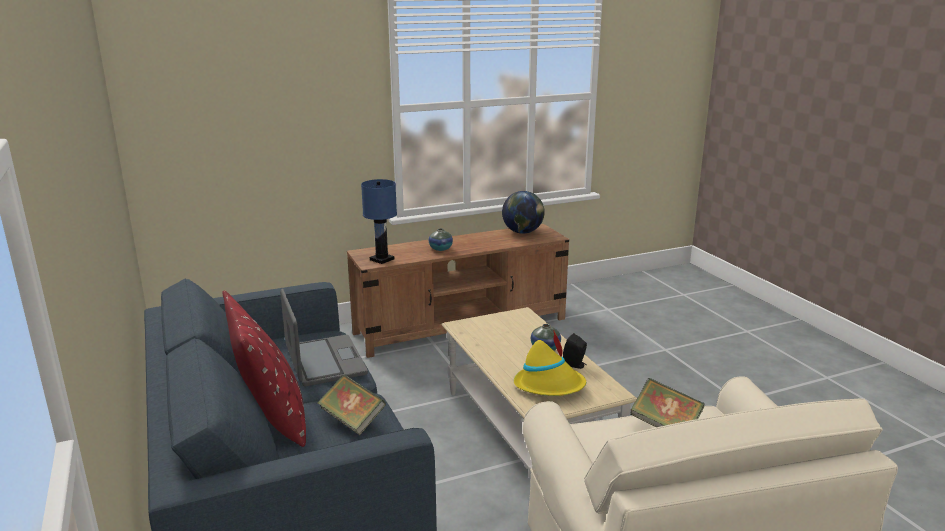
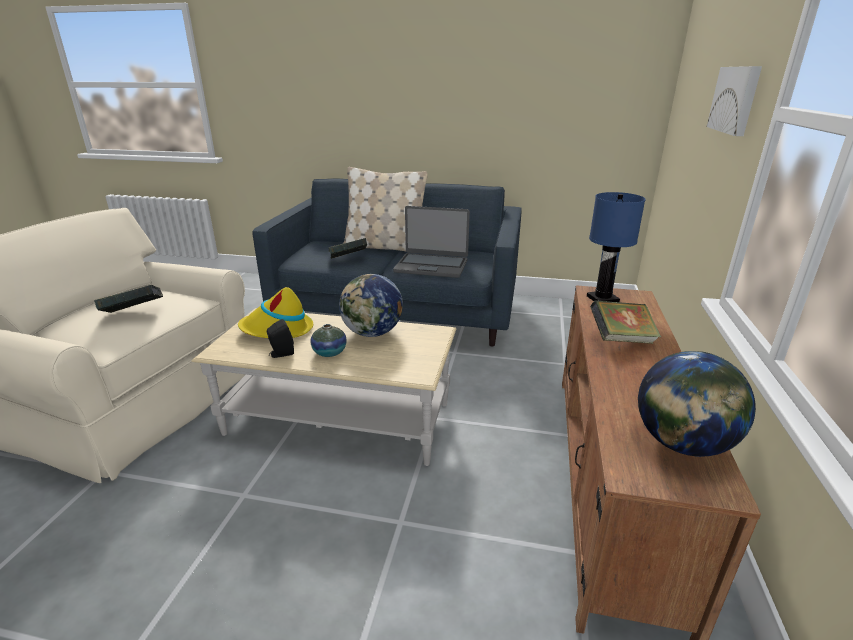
camera: 125 degrees right, 5 degrees up
red pillow [222,290,306,447] -> beige pillow [343,167,428,251]
vase [429,228,453,251] -> book [590,300,661,344]
none -> globe [339,274,403,337]
none -> picture [707,66,762,136]

